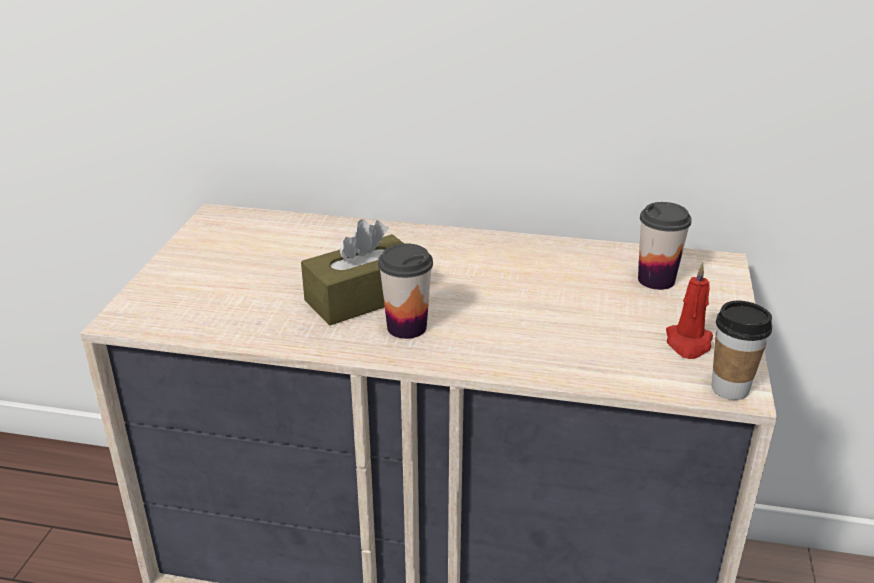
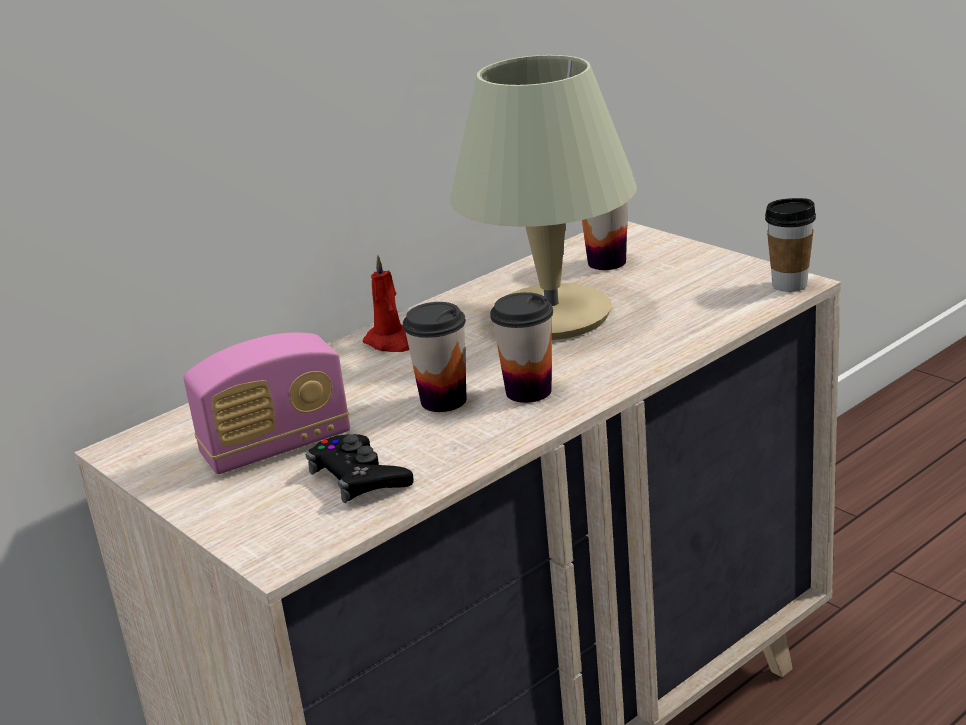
camera: 50 degrees left, 5 degrees down
brown tissue box [301,219,404,325] -> cup [403,302,467,412]
red candle [666,263,713,359] -> red candle moved to [363,255,409,352]
none -> radio [183,333,350,474]
none -> black game controller [306,434,414,503]
none -> beige table lamp [450,55,637,340]

